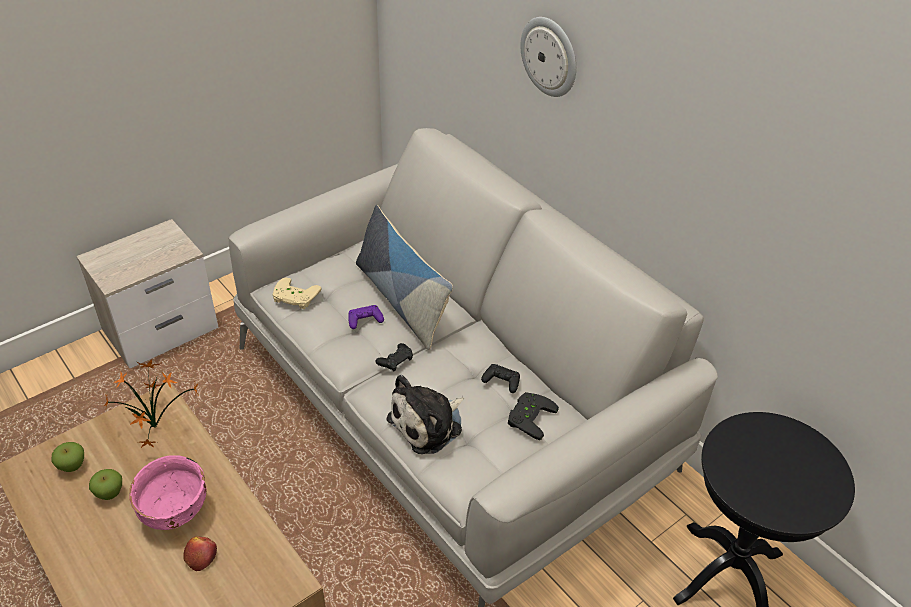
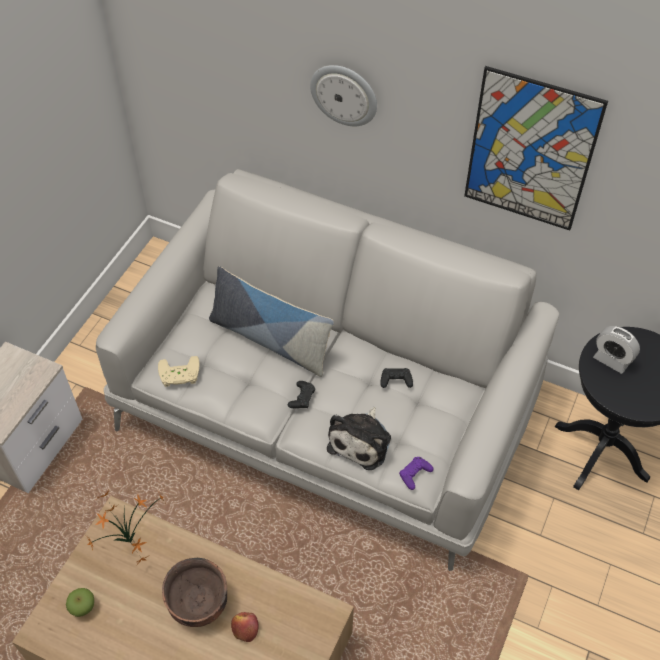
camera: 25 degrees left, 10 degrees up
apple [89,469,122,500] -> none
pink bowl [129,455,207,530] -> brown bowl [162,558,227,627]
purple game controller [348,305,384,329] -> purple game controller moved to [399,457,433,490]
black game controller [508,392,559,440] -> none
none -> picture [464,66,608,230]
none -> alarm clock [593,326,640,374]

